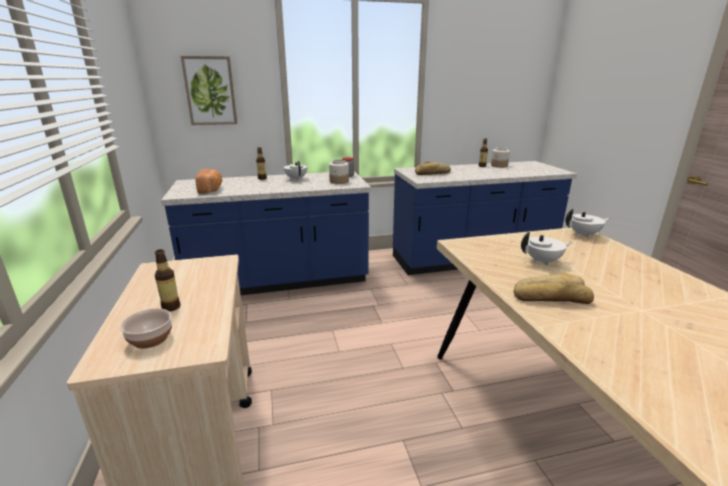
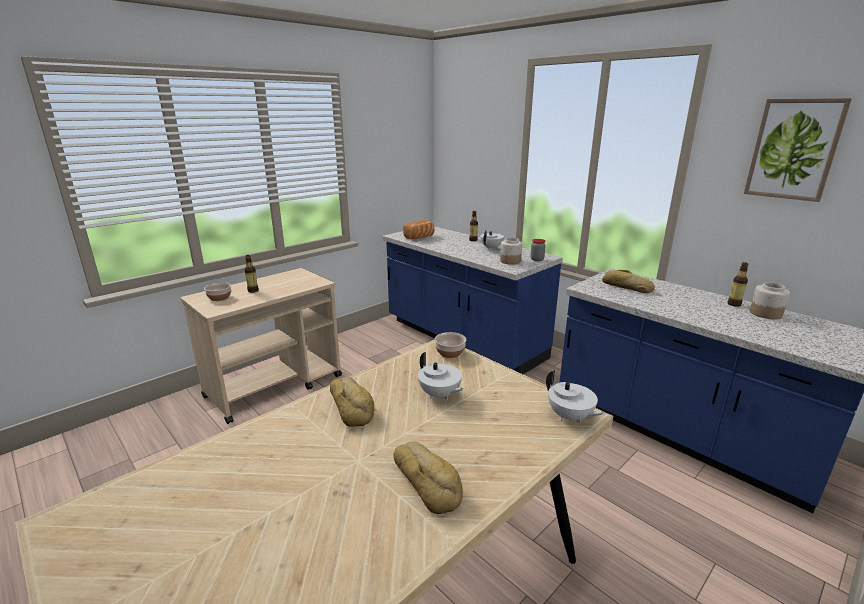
camera: 60 degrees right, 0 degrees up
picture [181,56,237,125] -> picture moved to [744,98,852,202]
none -> bread [393,442,463,514]
none -> bowl [435,332,466,358]

